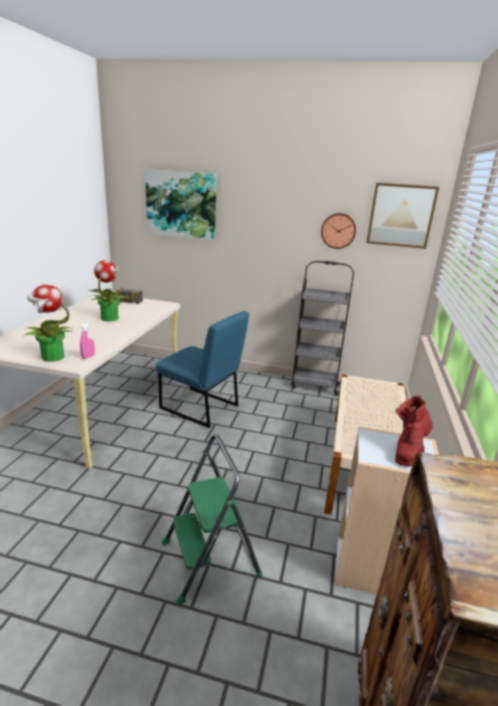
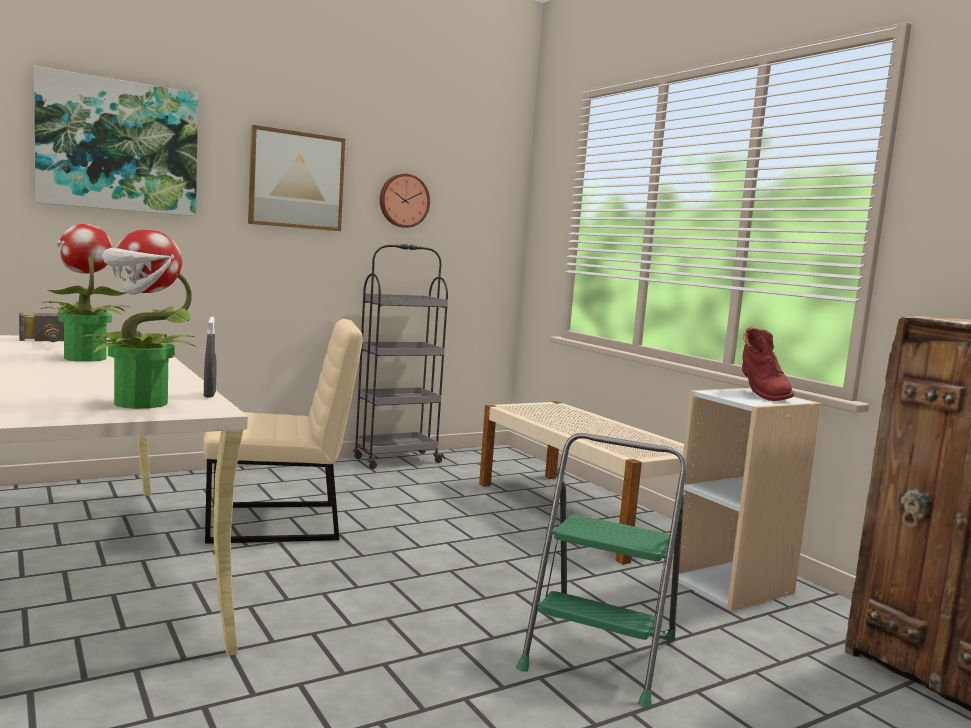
camera: 45 degrees left, 15 degrees down
pink spray bottle [80,322,95,359] -> grey spray bottle [204,317,217,398]
blue chair [156,311,249,428] -> beige chair [203,319,363,544]
picture [366,183,439,249] -> picture moved to [248,125,345,231]

